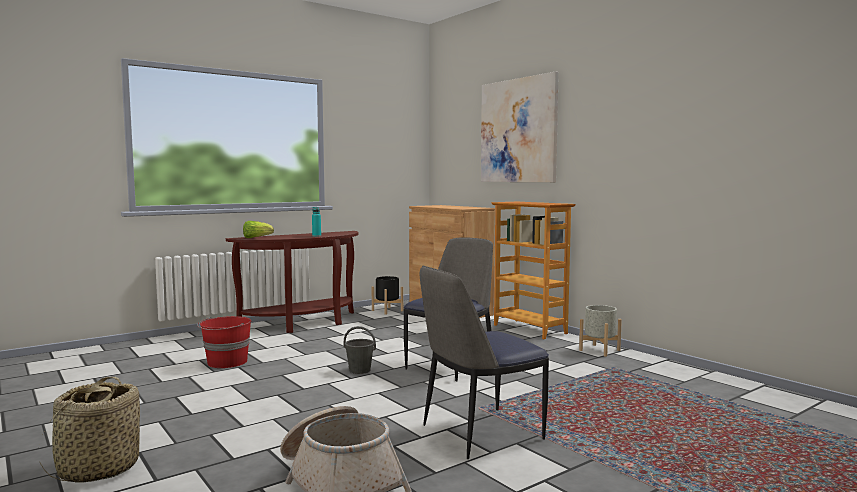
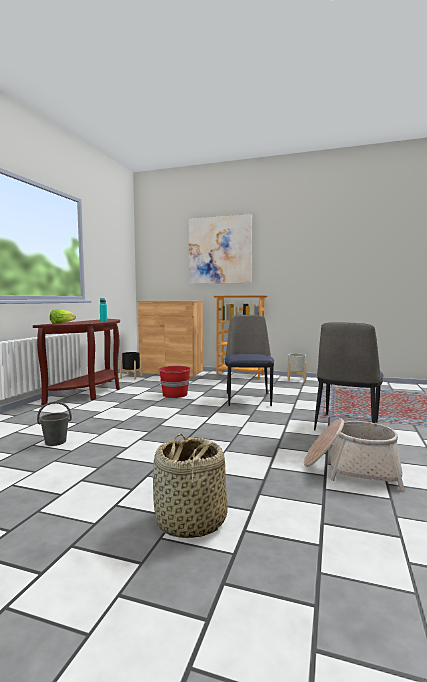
camera: 35 degrees left, 0 degrees up
red bucket [197,316,251,368] -> red bucket moved to [158,366,191,398]
grey bucket [344,326,376,374] -> grey bucket moved to [37,401,72,446]

